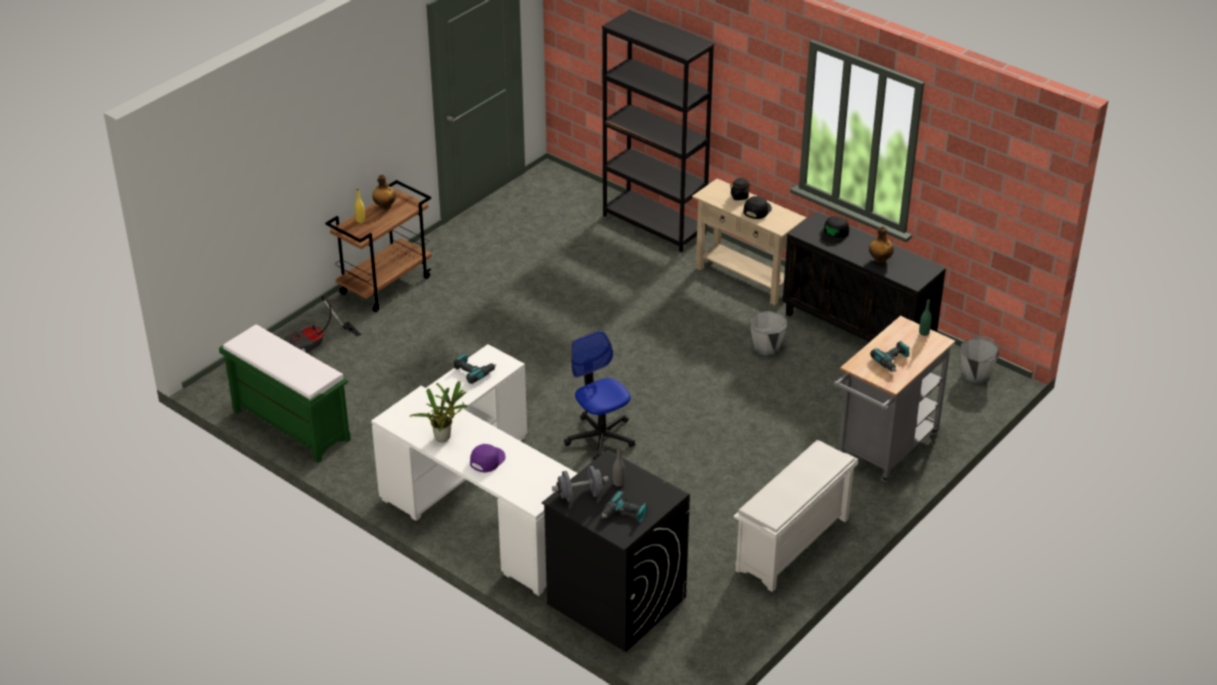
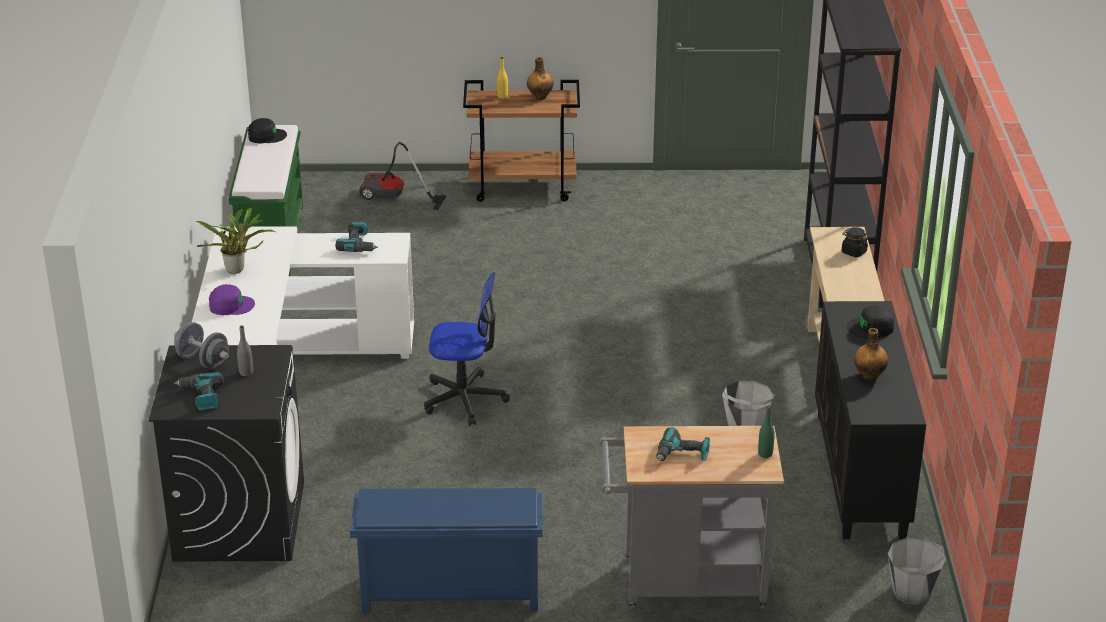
camera: 50 degrees right, 5 degrees down
office chair [564,331,635,460] -> office chair turned 75 degrees clockwise [424,272,510,426]
white shoe rack [734,440,858,592] -> blue shoe rack [350,488,543,613]
black cap [743,196,772,219] -> black cap moved to [248,118,287,143]

